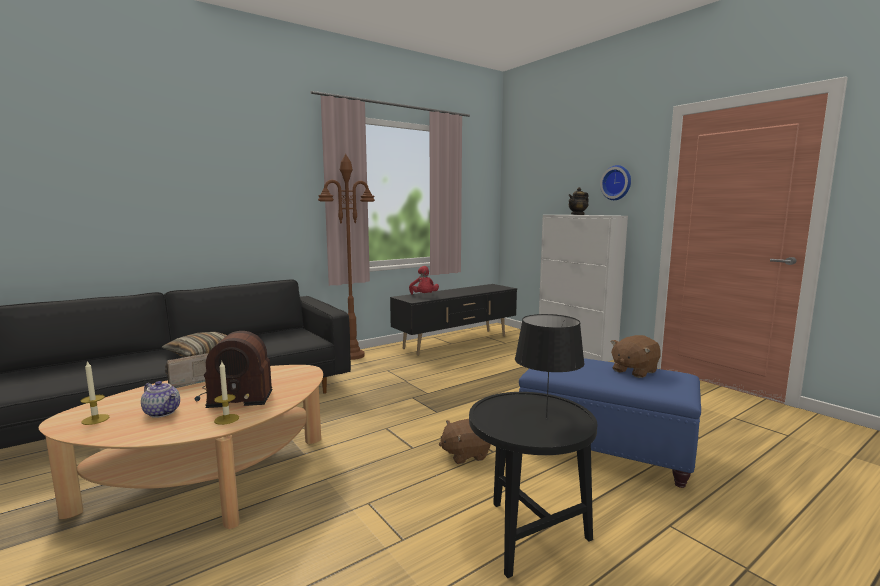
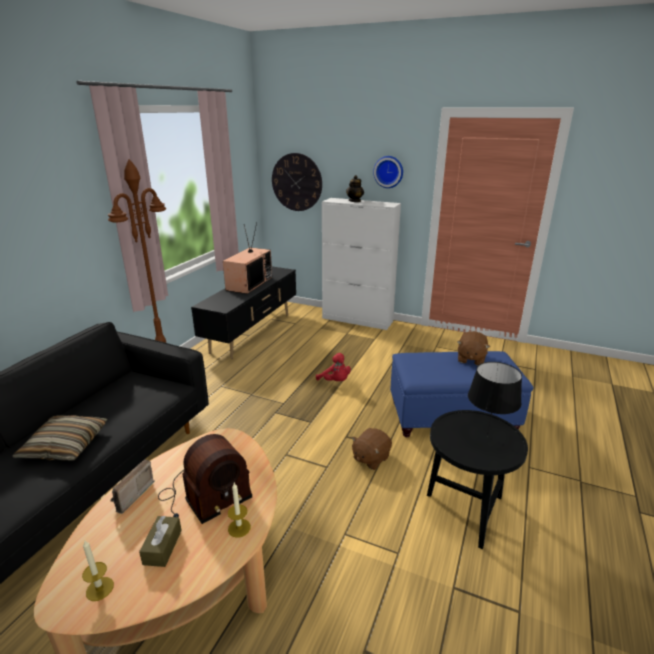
camera: 30 degrees left, 15 degrees up
teapot [141,381,180,418] -> brown tissue box [139,516,182,567]
red plush toy [409,266,439,295] -> red plush toy moved to [316,353,351,381]
none -> television [223,222,272,294]
none -> wall clock [272,153,322,211]

